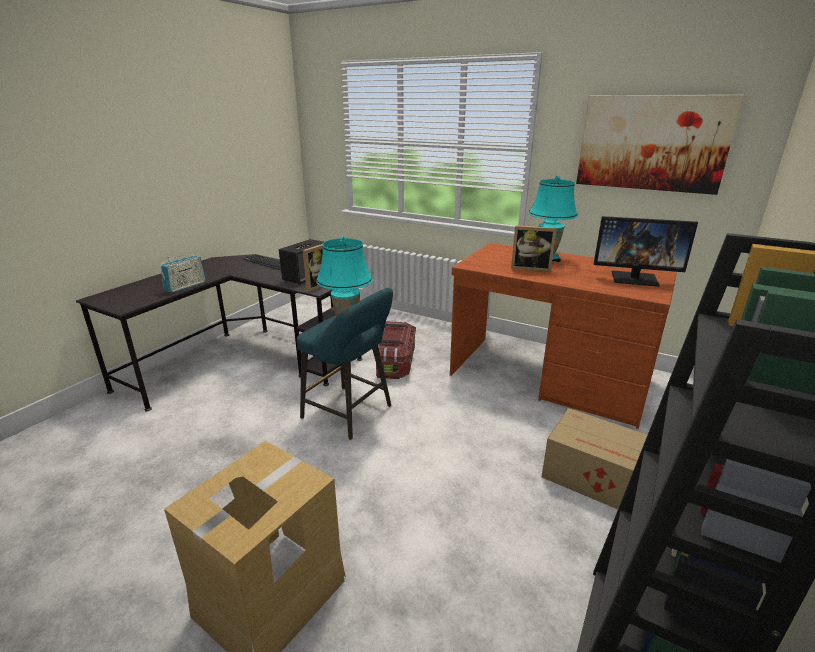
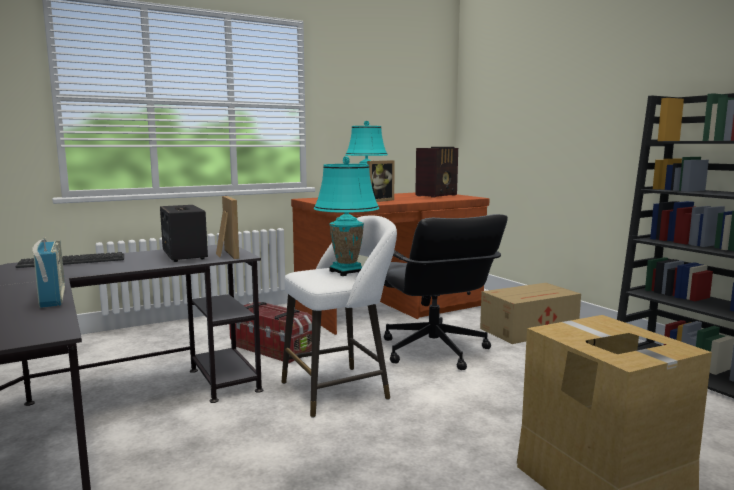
camera: 60 degrees left, 15 degrees down
turquoise stool [297,288,393,440] -> white stool [282,215,397,418]
picture [576,95,744,195] -> none
monitor [594,216,698,287] -> radio [415,147,458,198]
none -> black office chair [384,214,508,370]

